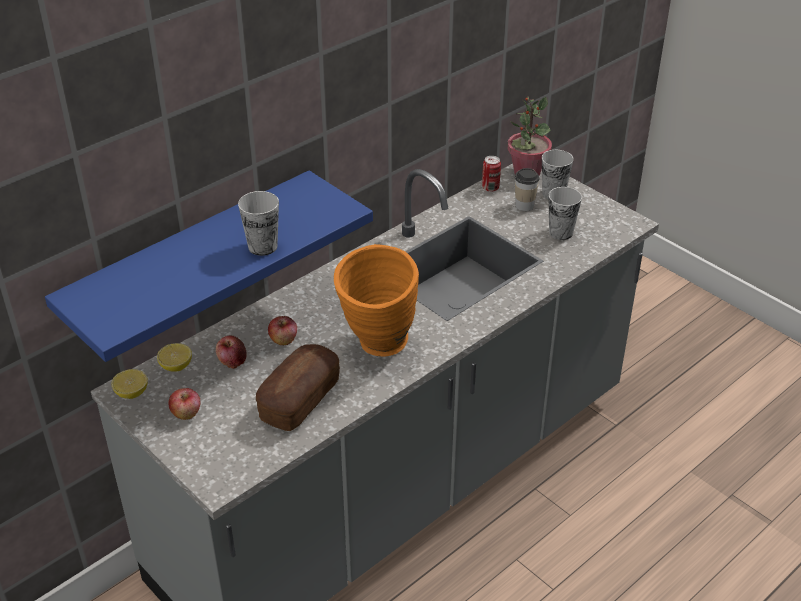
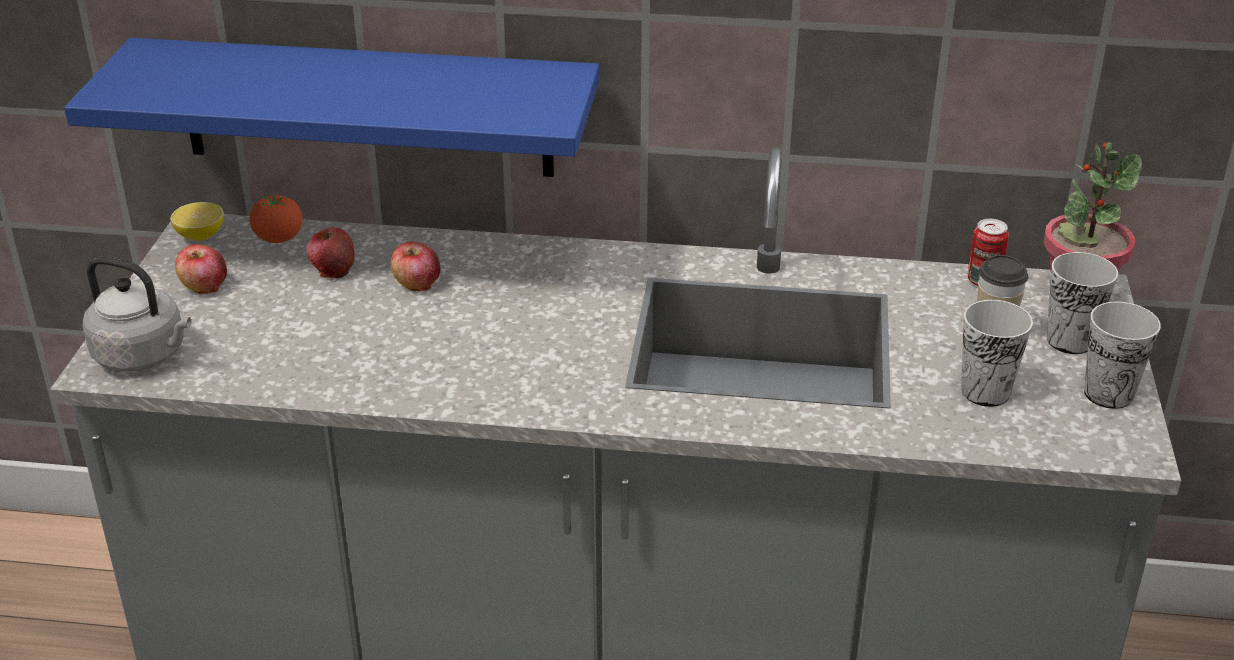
camera: 50 degrees right, 5 degrees down
lemon [157,343,192,372] -> tomato [250,194,302,243]
cup [238,191,279,256] -> cup moved to [1084,302,1161,409]
bread [256,344,340,431] -> none
orange vase [334,244,419,357] -> none
none -> grey kettle [82,256,191,372]

